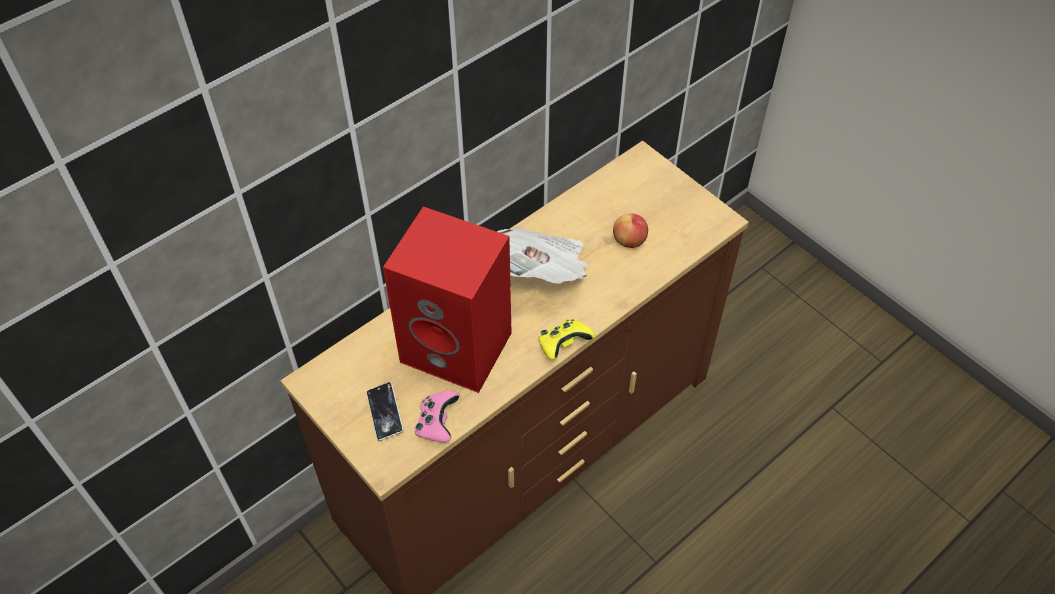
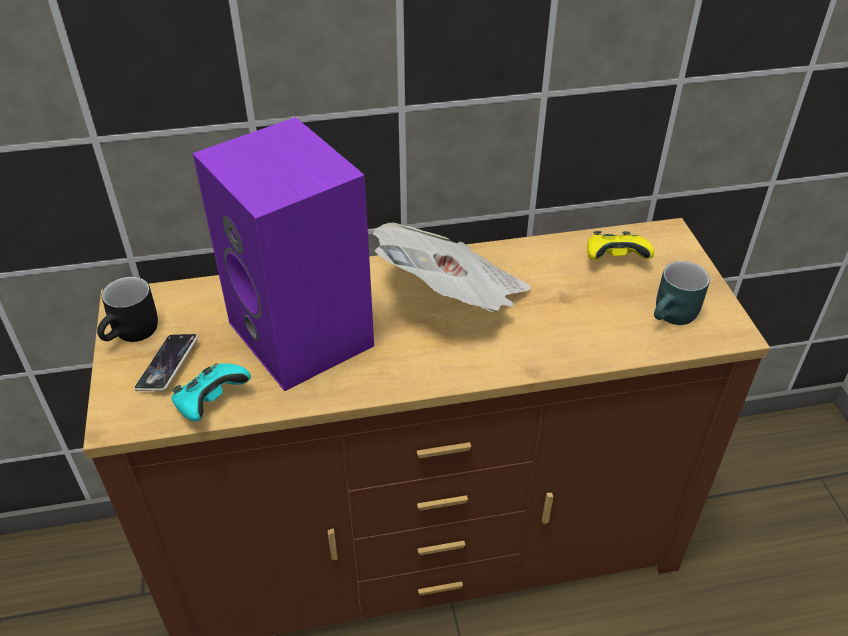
camera: 30 degrees right, 10 degrees down
red speaker [383,207,512,393] -> purple speaker [193,117,374,391]
pink game controller [415,391,460,443] -> turquoise game controller [172,363,251,421]
yellow game controller [538,319,595,360] -> yellow game controller moved to [587,231,654,260]
apple [613,214,648,248] -> none
none -> black mug [97,277,158,342]
none -> turquoise mug [654,261,710,325]

